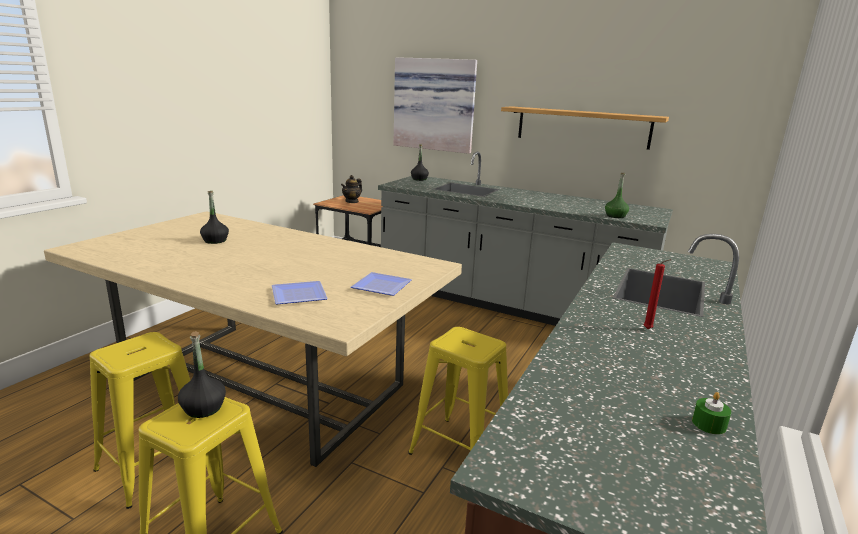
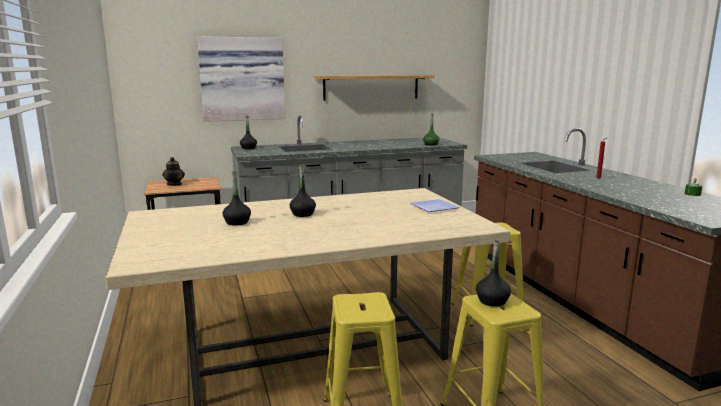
camera: 45 degrees left, 5 degrees down
plate [272,281,328,304] -> none
none -> black bottle [289,165,316,217]

